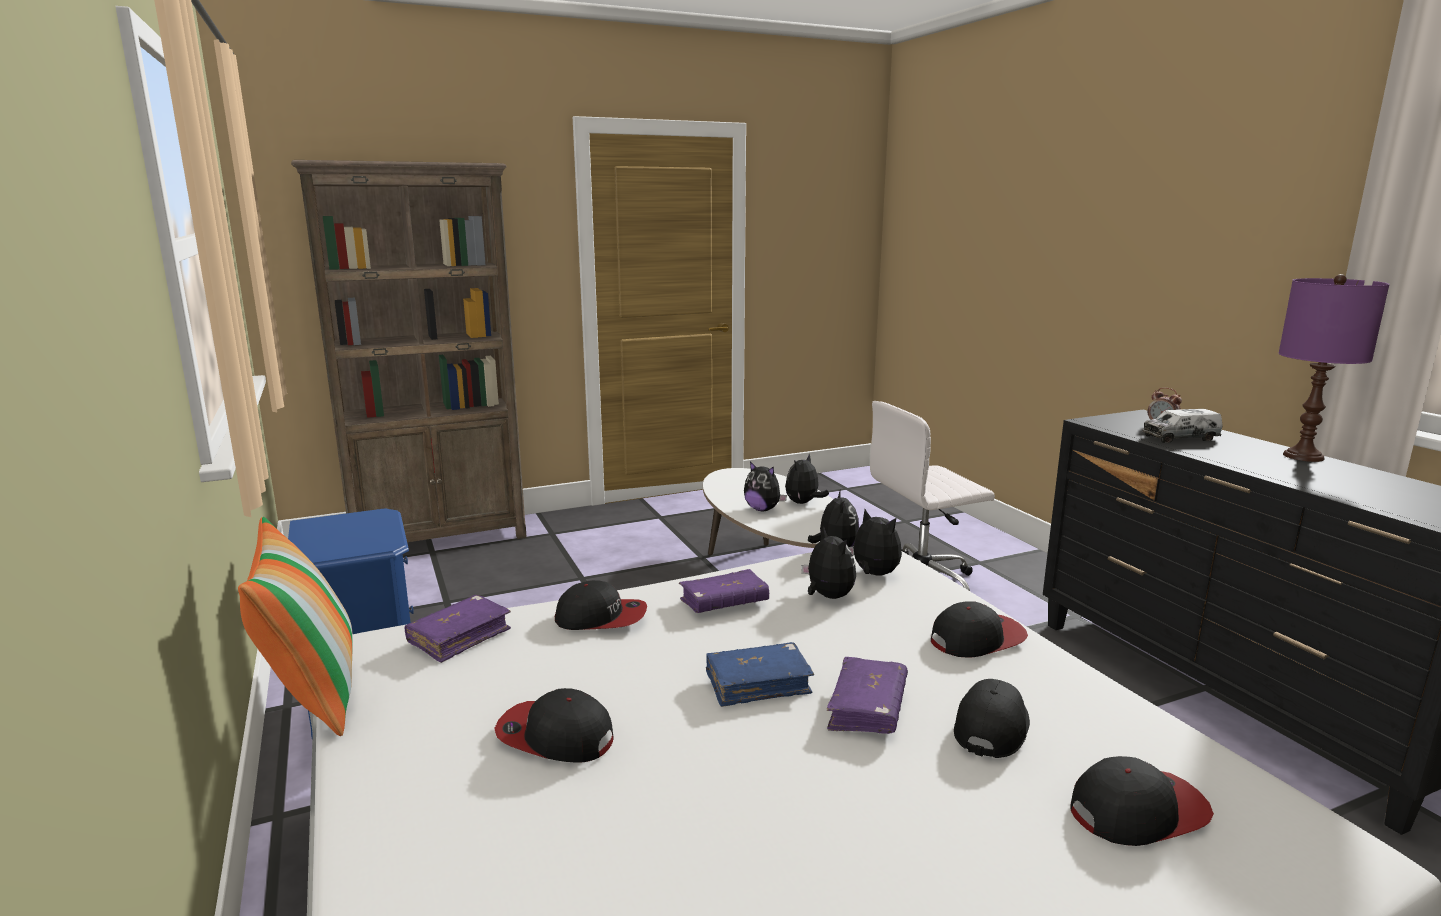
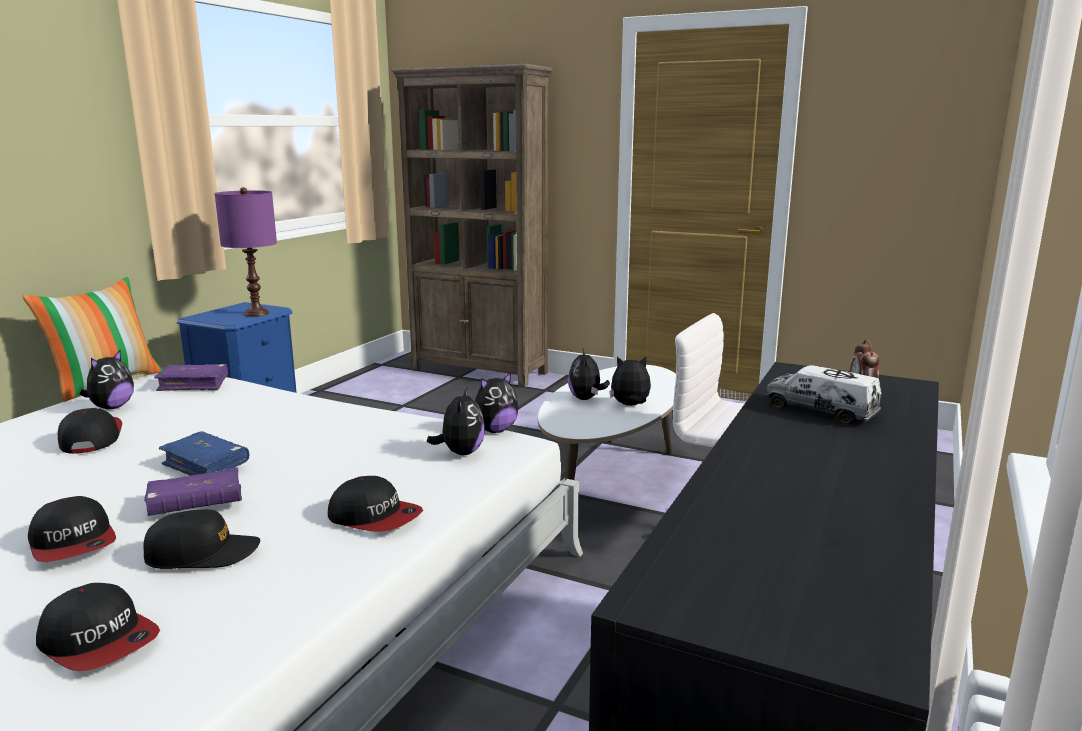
camera: 50 degrees right, 0 degrees up
cap [555,580,647,630] -> cap moved to [28,496,116,562]
purple book [679,569,769,613] -> none
plush toy [801,527,856,599] -> plush toy moved to [80,350,134,409]
purple table lamp [1278,274,1390,462] -> purple table lamp moved to [214,187,277,317]

